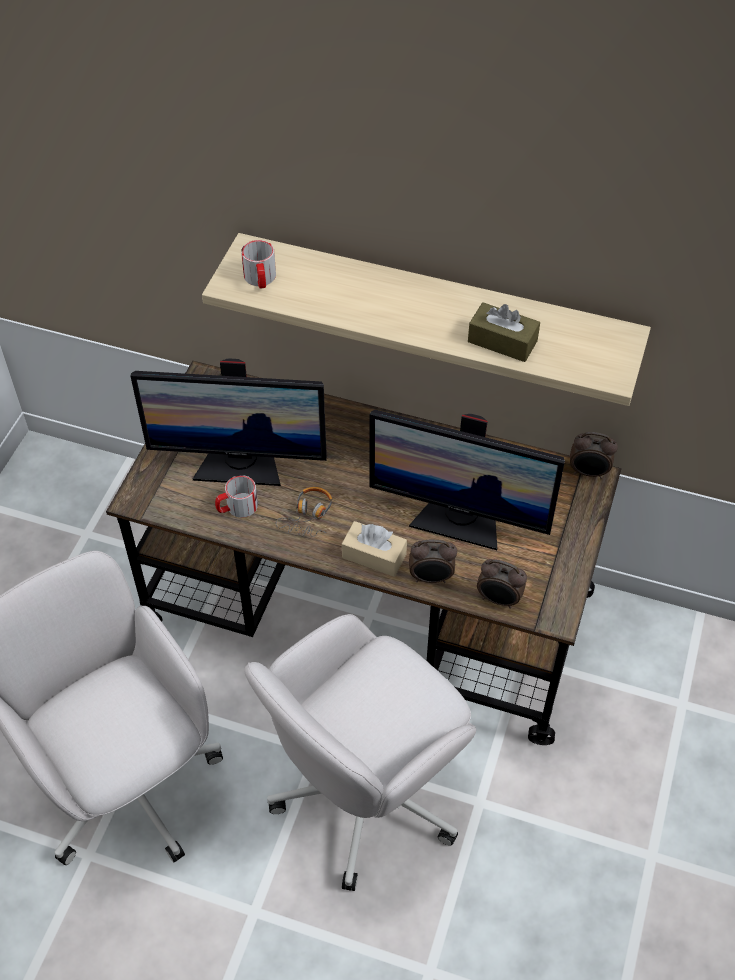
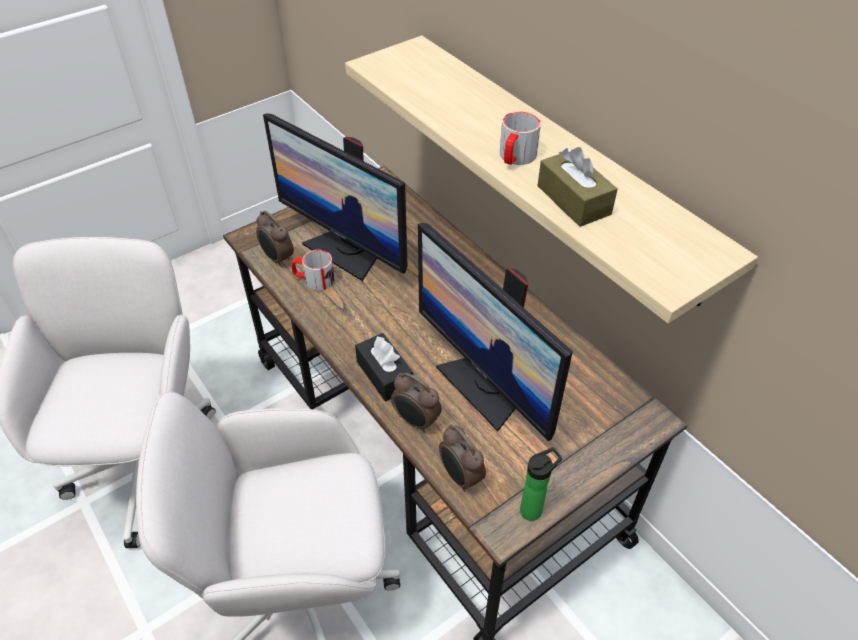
camera: 35 degrees right, 5 degrees down
mug [241,240,276,288] -> mug moved to [500,112,541,165]
headphones [276,487,332,537] -> none
beige tissue box [342,521,407,577] -> black tissue box [355,333,413,402]
alarm clock [570,432,618,479] -> alarm clock moved to [256,211,294,267]
none -> bottle [520,447,562,521]

